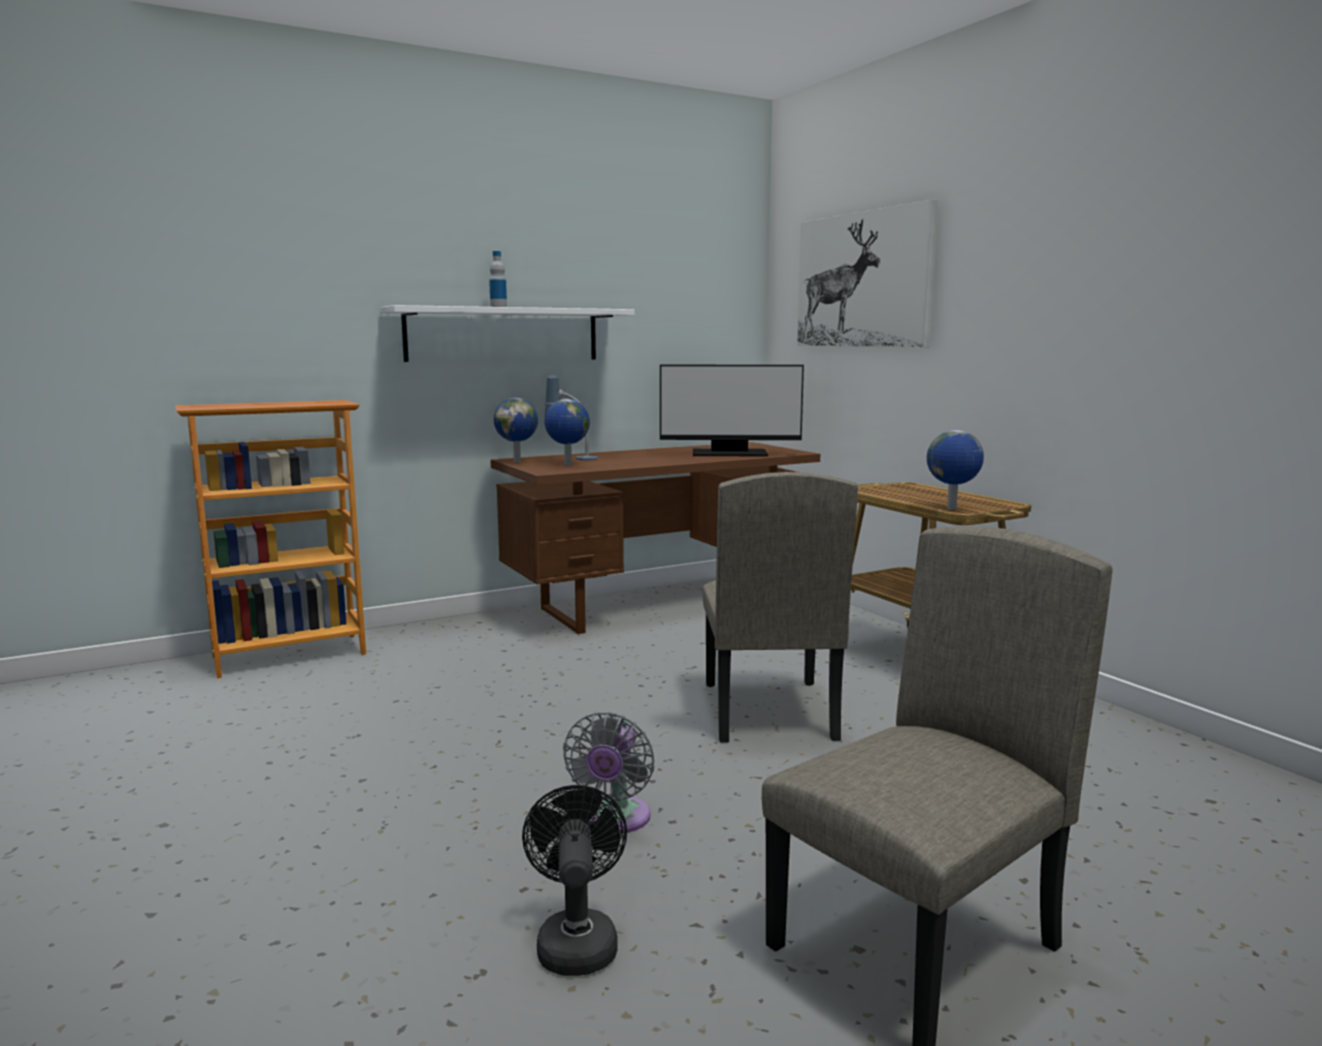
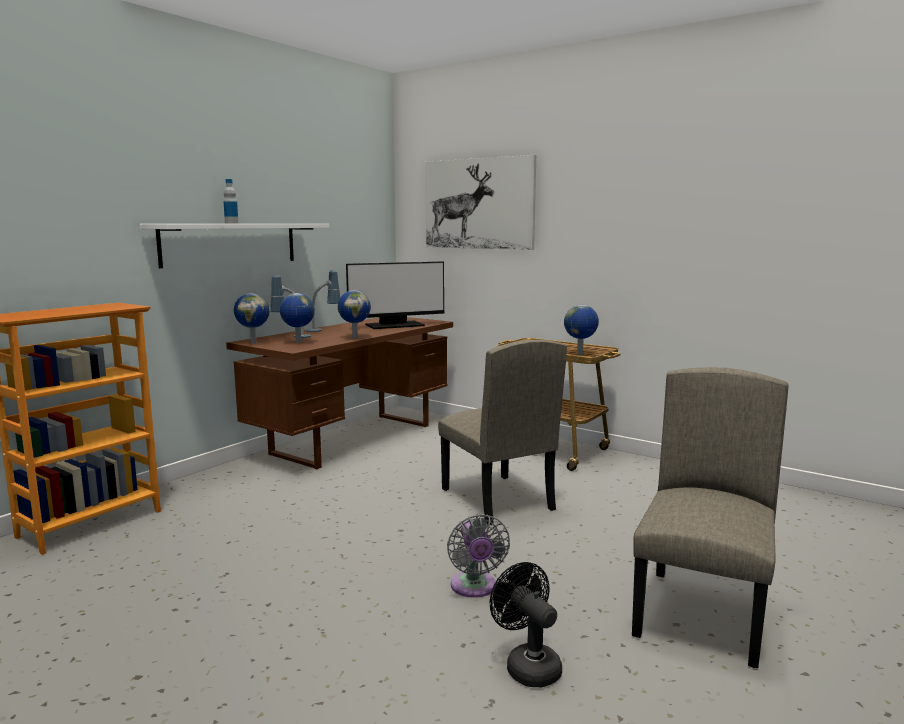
camera: 25 degrees left, 0 degrees up
none -> table lamp [306,270,340,332]
none -> globe [338,290,371,339]

